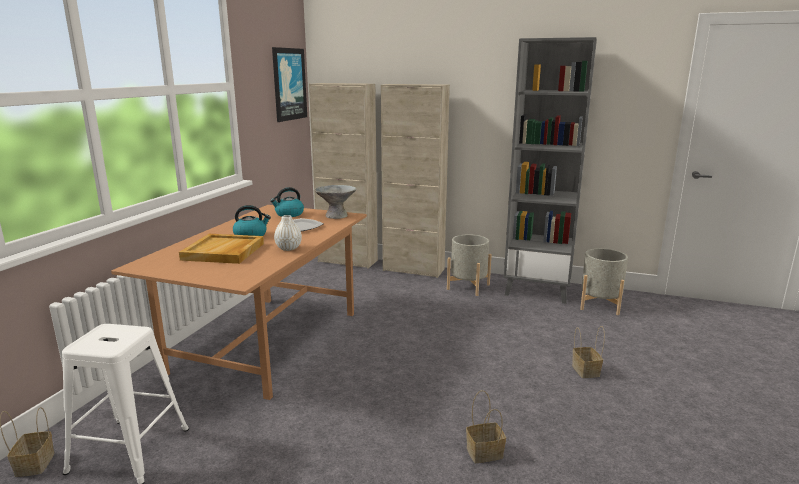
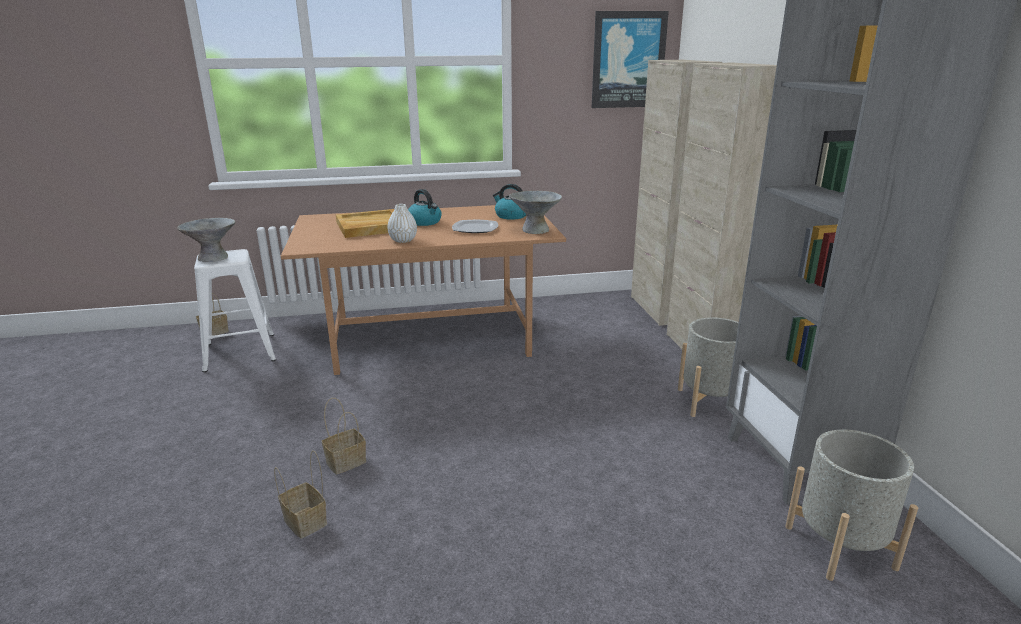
camera: 60 degrees right, 5 degrees up
basket [572,326,605,378] -> basket moved to [322,398,366,475]
none -> grey bowl [177,218,235,262]

